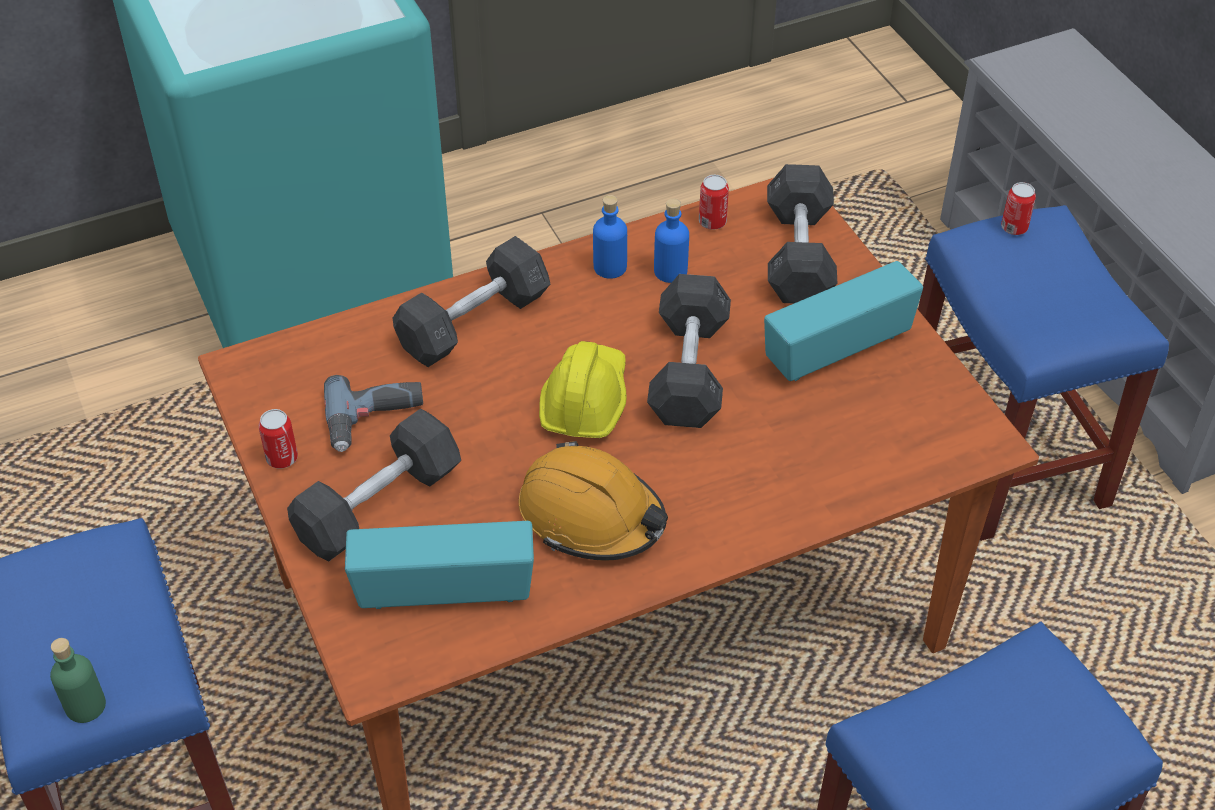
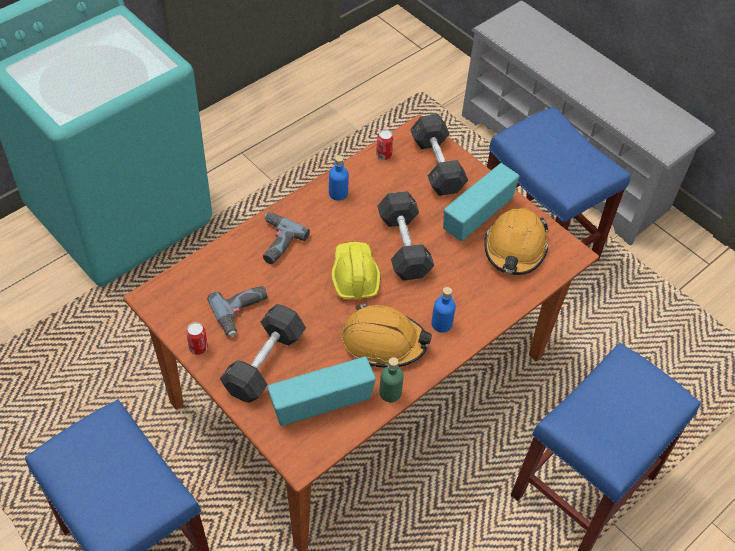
camera: 20 degrees left, 5 degrees up
green bottle [50,638,106,723] -> green bottle moved to [379,357,404,402]
grey dumbbell [393,236,550,367] -> power drill [263,212,310,264]
blue bottle [654,199,689,283] -> blue bottle moved to [431,287,456,333]
can [1001,182,1036,235] -> none
none -> orange hard hat [484,208,548,275]

